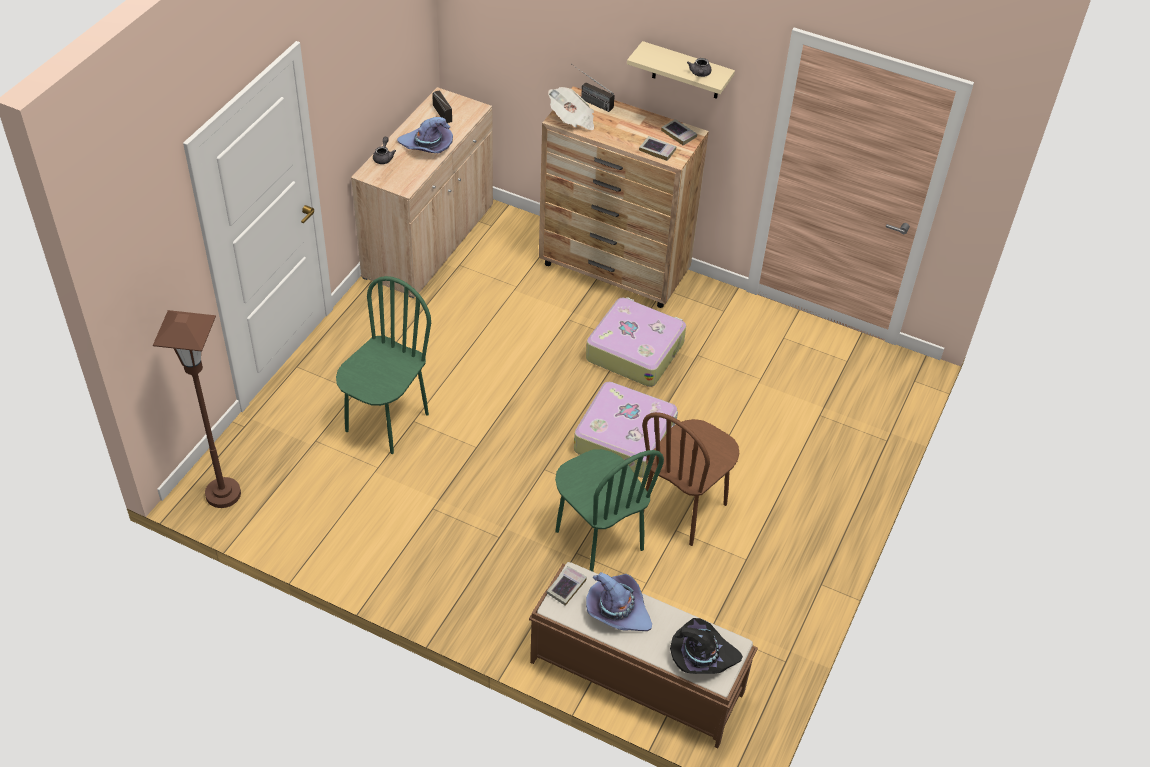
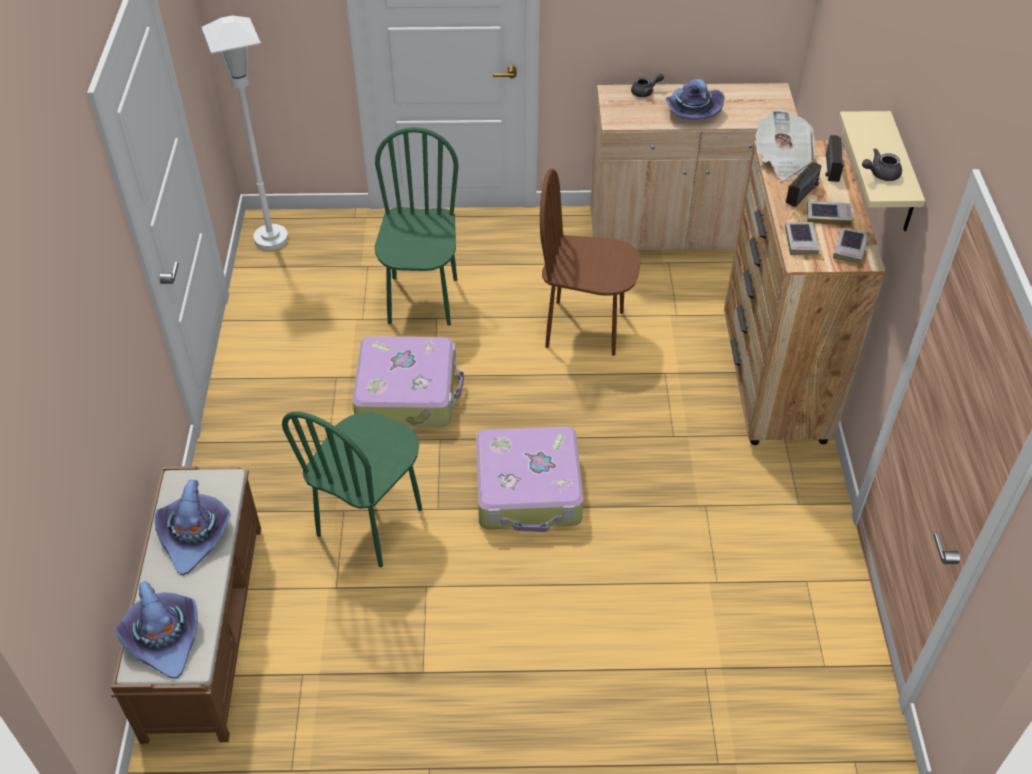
camera: 65 degrees right, 0 degrees up
brown floor lamp [153,310,241,508] -> white floor lamp [201,15,288,250]
green chair [336,276,431,454] -> green chair turned 90 degrees counterclockwise [375,127,459,326]
radio [432,90,452,123] -> radio moved to [781,162,822,207]
book [546,566,587,606] -> book moved to [807,201,853,226]
suitcase [586,297,686,387] -> suitcase moved to [352,336,464,428]
brown chair [642,412,739,546] -> brown chair moved to [540,168,641,356]
black hat [670,618,743,674] -> purple hat [115,581,198,678]

